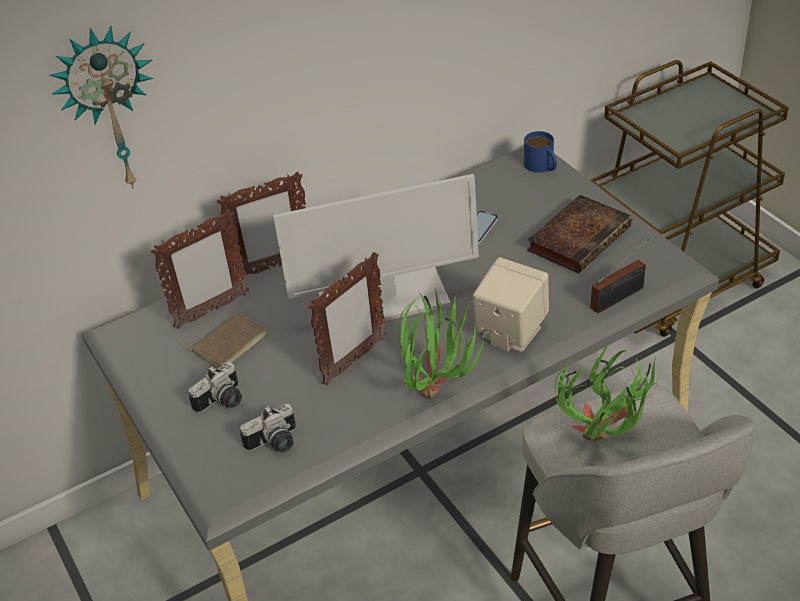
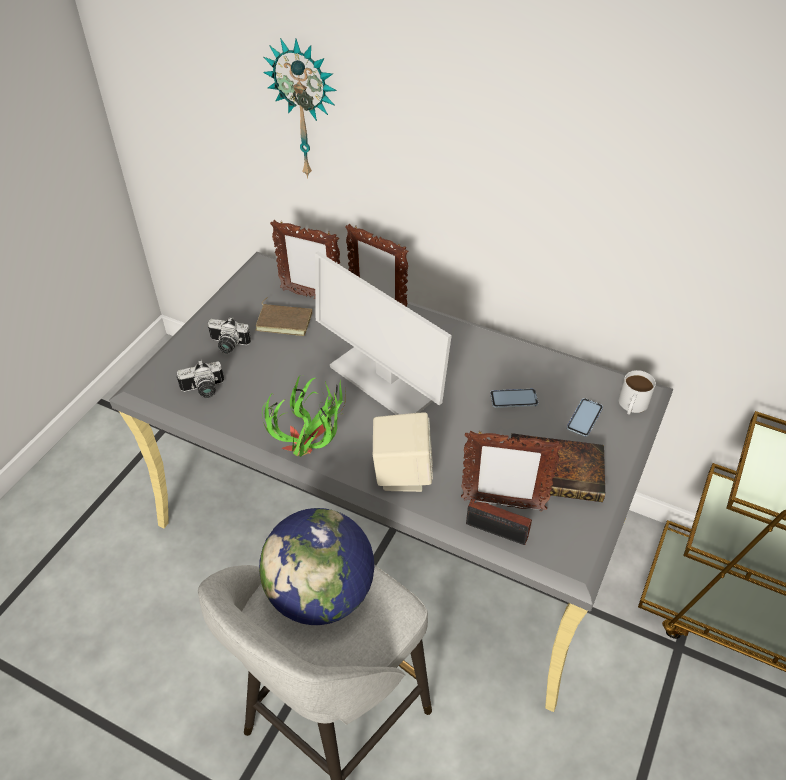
camera: 55 degrees right, 5 degrees up
camera [240,404,296,453] -> camera turned 45 degrees counterclockwise [176,360,224,398]
picture frame [308,252,386,385] -> picture frame moved to [461,430,563,512]
blue mug [524,131,557,173] -> white mug [619,370,656,415]
potted plant [555,345,660,441] -> globe [259,508,374,625]
none -> phone [567,398,603,437]

